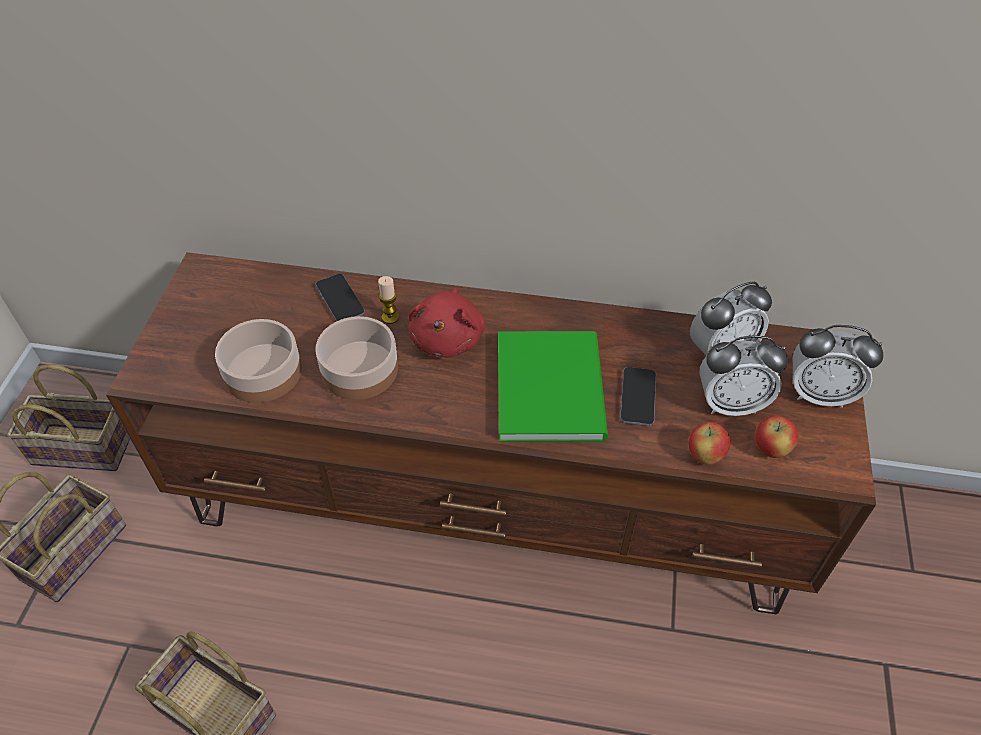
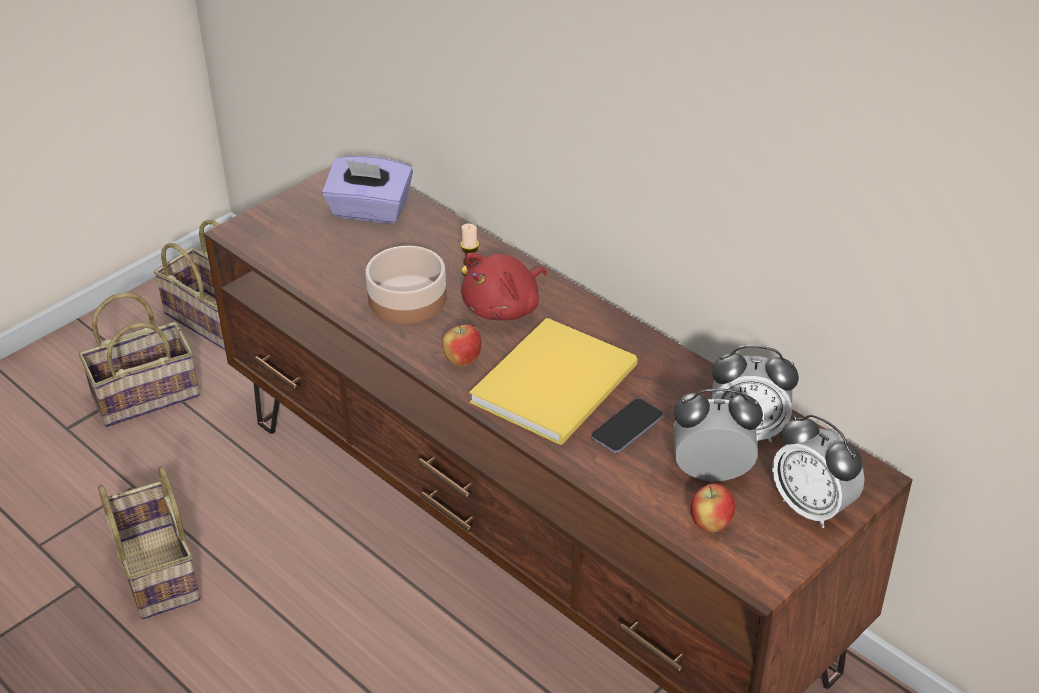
camera: 35 degrees right, 10 degrees down
bowl [215,319,302,403] -> none
phone [315,274,365,321] -> none
green book [498,331,608,442] -> yellow book [469,318,637,445]
apple [689,422,731,465] -> apple moved to [442,322,482,367]
alarm clock [699,335,789,416] -> alarm clock turned 150 degrees clockwise [673,389,763,483]
none -> purple tissue box [322,156,413,223]

